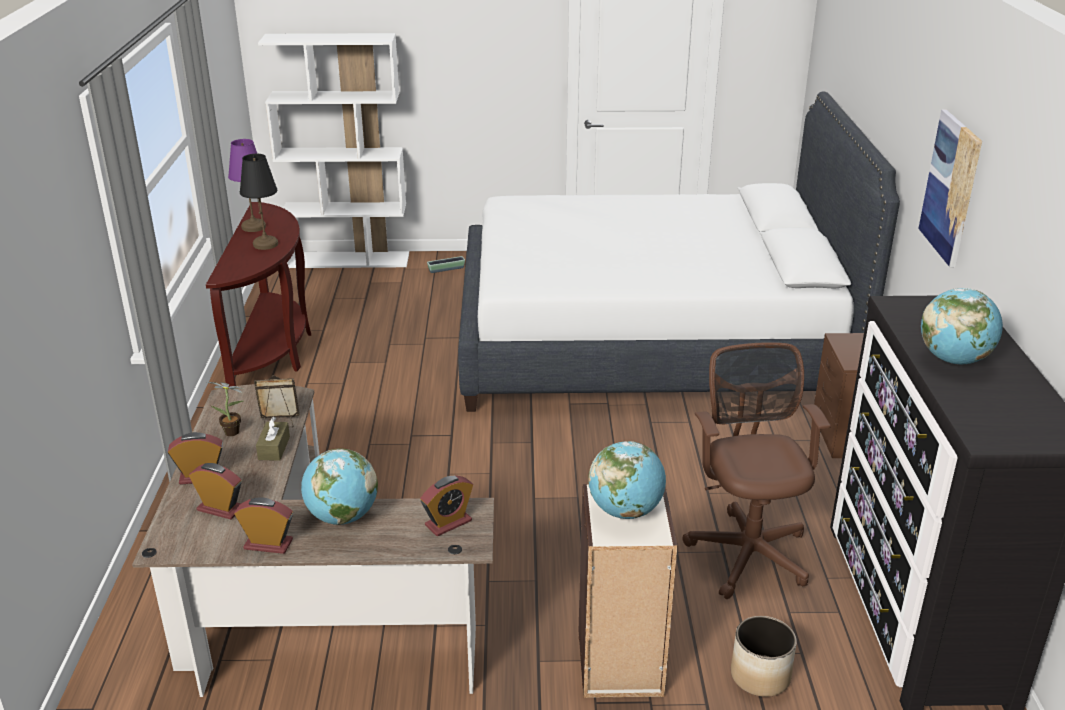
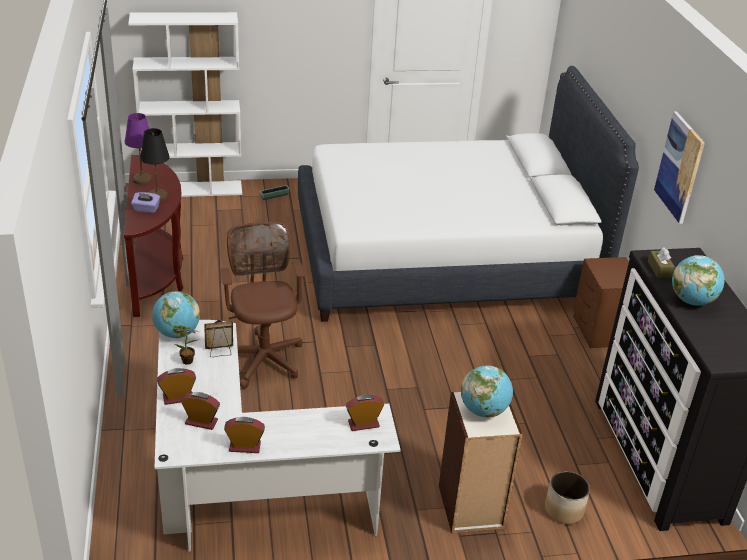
camera: 10 degrees left, 5 degrees up
brown desk [132,384,494,697] -> white desk [155,320,401,551]
brown tissue box [256,417,290,461] -> brown tissue box moved to [648,247,675,278]
globe [301,449,378,525] -> globe moved to [152,291,200,338]
alarm clock [420,476,473,536] -> alarm clock turned 150 degrees counterclockwise [346,394,384,431]
brown office chair [682,342,831,599] -> brown office chair moved to [219,222,306,389]
none -> purple tissue box [131,192,160,213]

